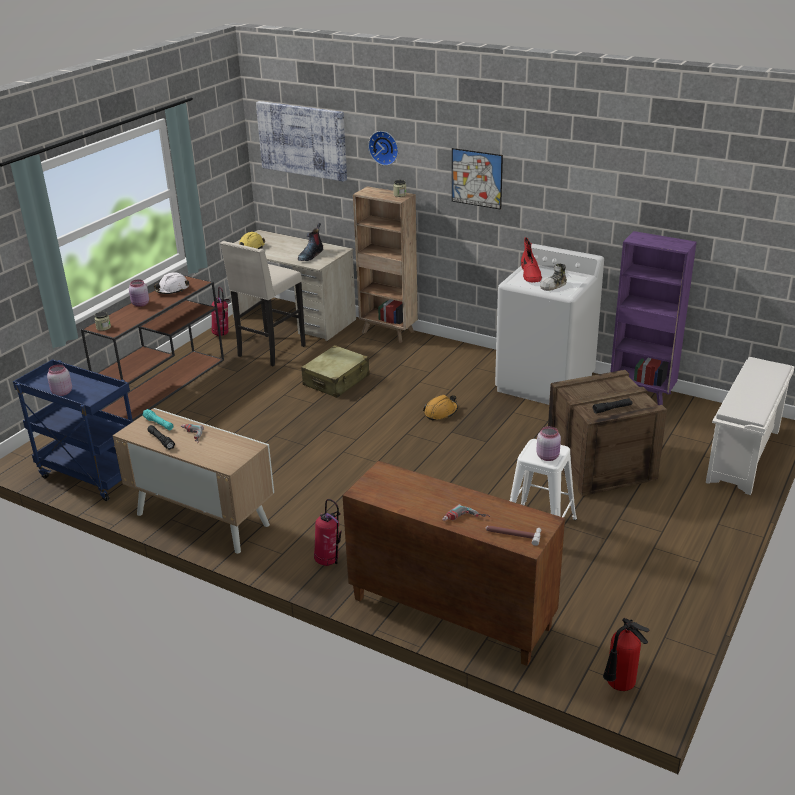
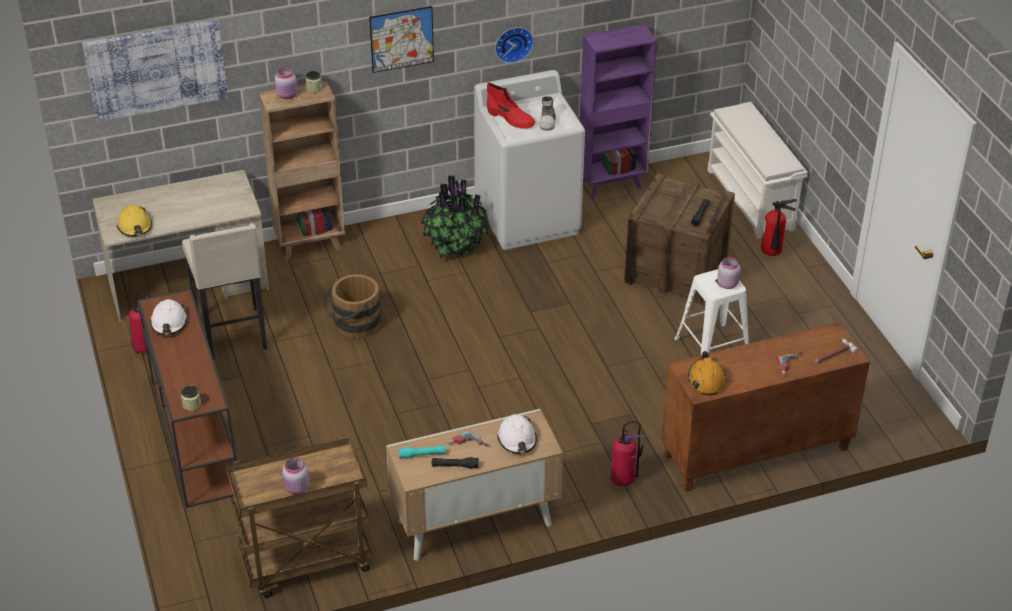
camera: 50 degrees left, 10 degrees up
blue cart [13,359,133,501] -> brown cart [226,436,372,598]
pink jar [129,280,149,307] -> pink jar moved to [275,67,297,99]
boot [298,223,323,261] -> none
beige suitcase [301,345,370,398] -> brown bucket [324,274,381,339]
wall clock [368,131,398,166] -> wall clock moved to [495,27,534,63]
orange hard hat [423,395,458,421] -> orange hard hat moved to [688,351,727,395]
fire extinguisher [603,618,650,691] -> fire extinguisher moved to [761,199,797,256]
none -> potted plant [421,176,490,258]
none -> white hard hat [497,414,537,454]

